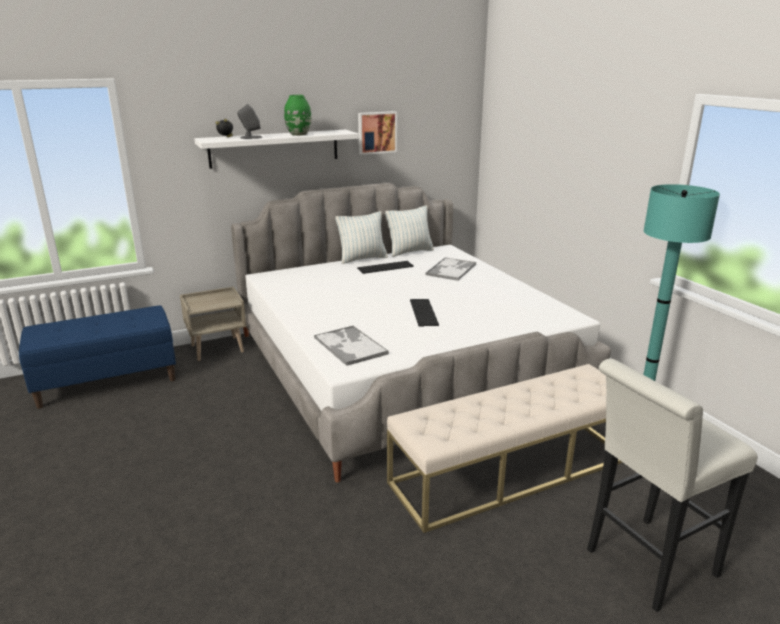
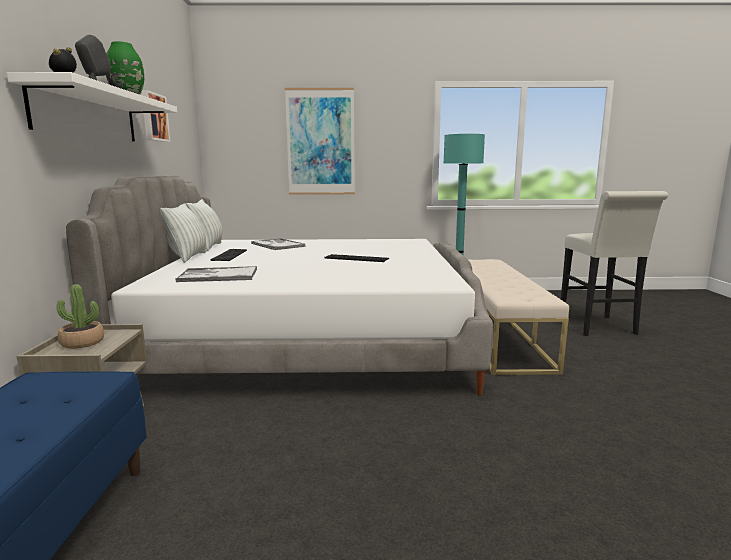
camera: 65 degrees left, 10 degrees down
tray [314,325,389,366] -> tray moved to [175,266,257,282]
none -> potted plant [56,284,104,349]
none -> picture [285,88,355,195]

